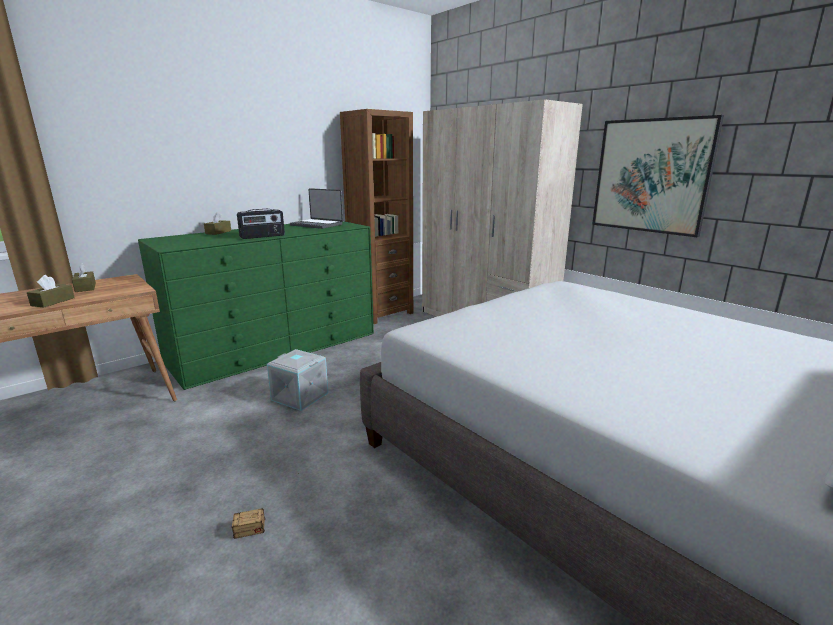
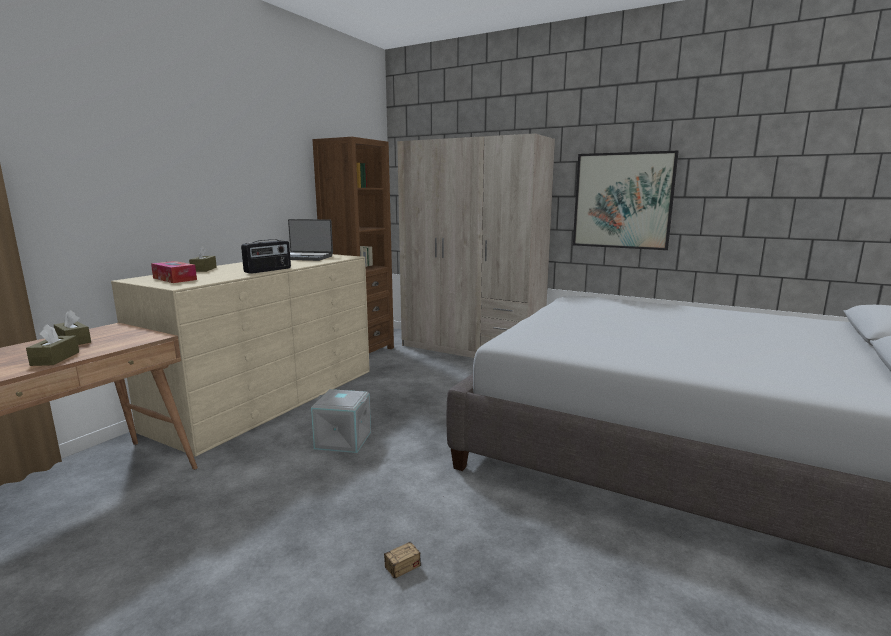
camera: 20 degrees left, 5 degrees down
green dresser [138,221,374,390] -> beige dresser [111,254,370,457]
none -> tissue box [151,261,197,283]

